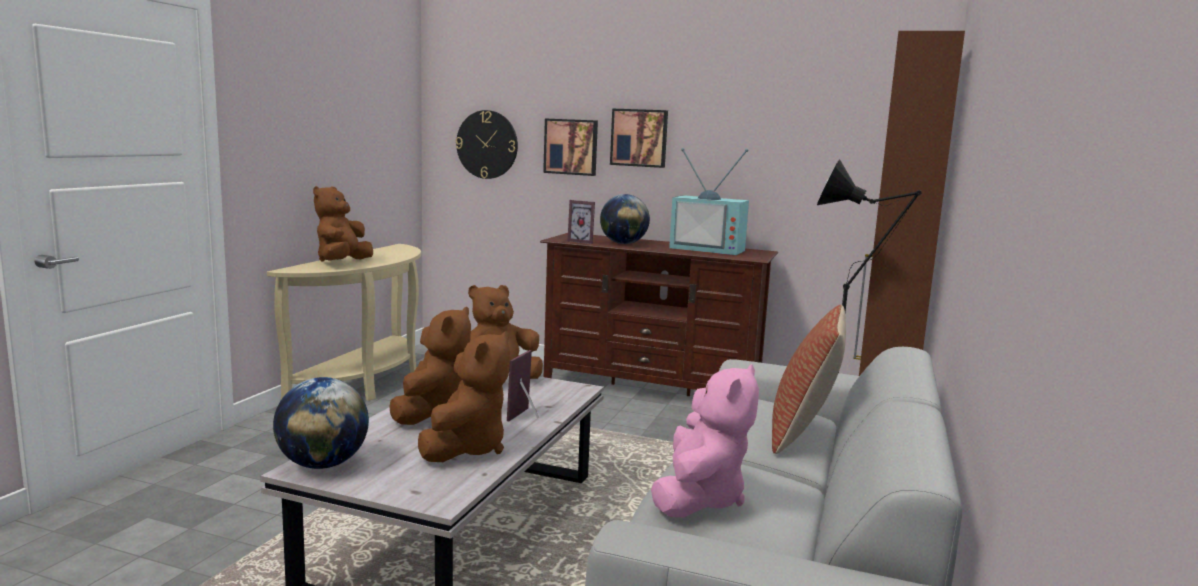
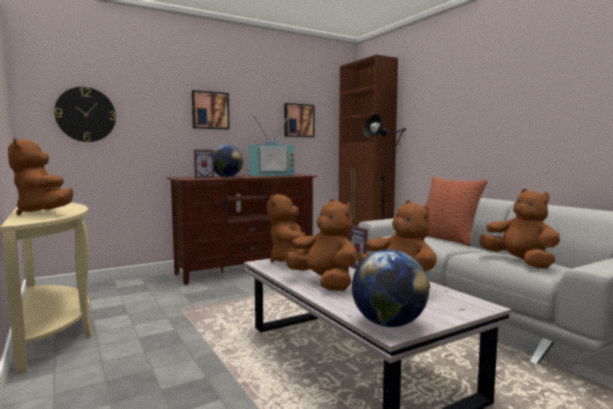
camera: 50 degrees left, 5 degrees down
picture [543,119,598,176] -> picture moved to [284,103,314,137]
pink plush toy [651,364,759,517] -> brown plush toy [479,189,560,268]

